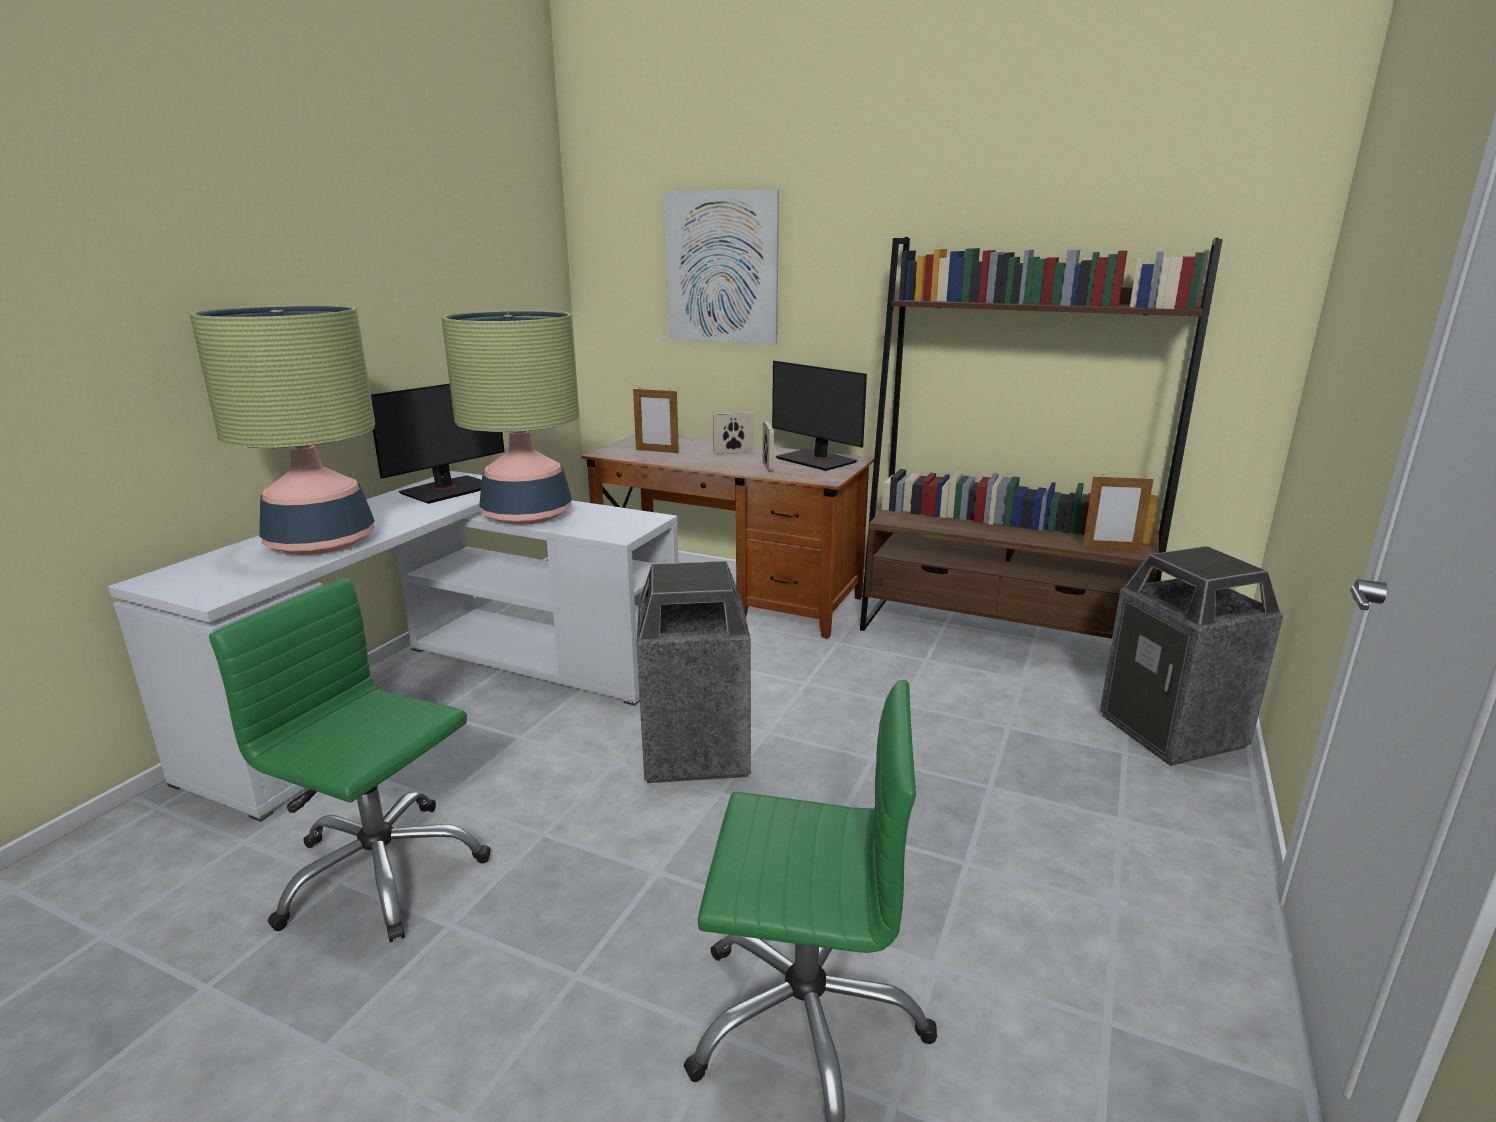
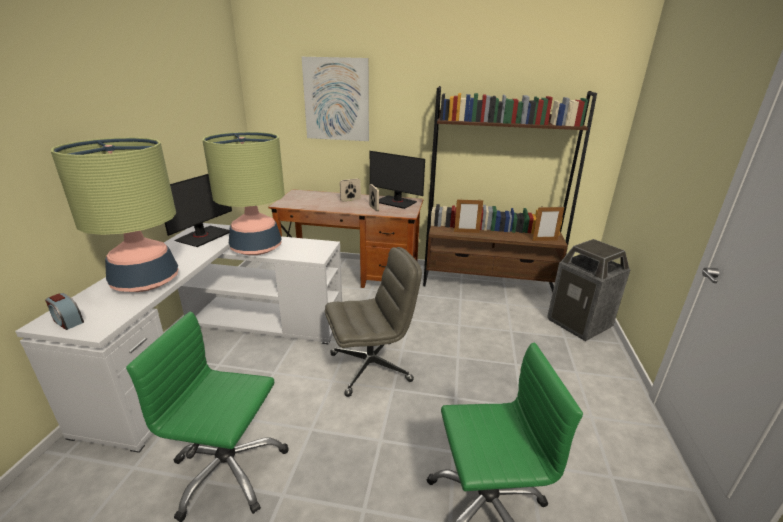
camera: 15 degrees left, 5 degrees up
picture frame [633,387,679,453] -> picture frame moved to [454,199,483,233]
trash can [637,561,751,783] -> grey office chair [325,247,422,397]
none -> alarm clock [45,293,84,330]

